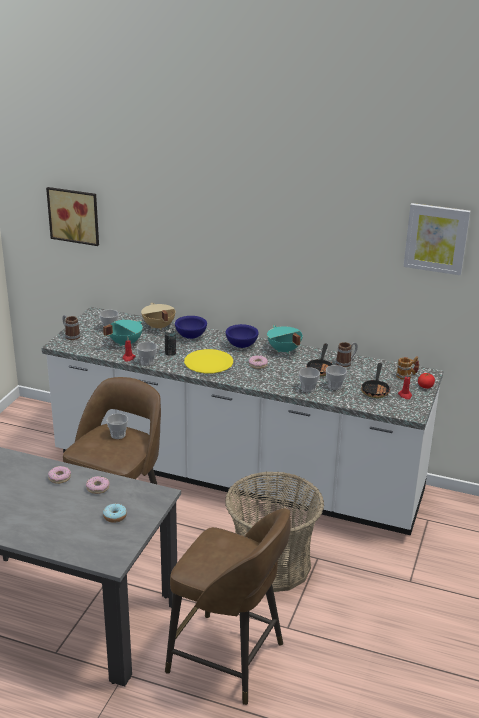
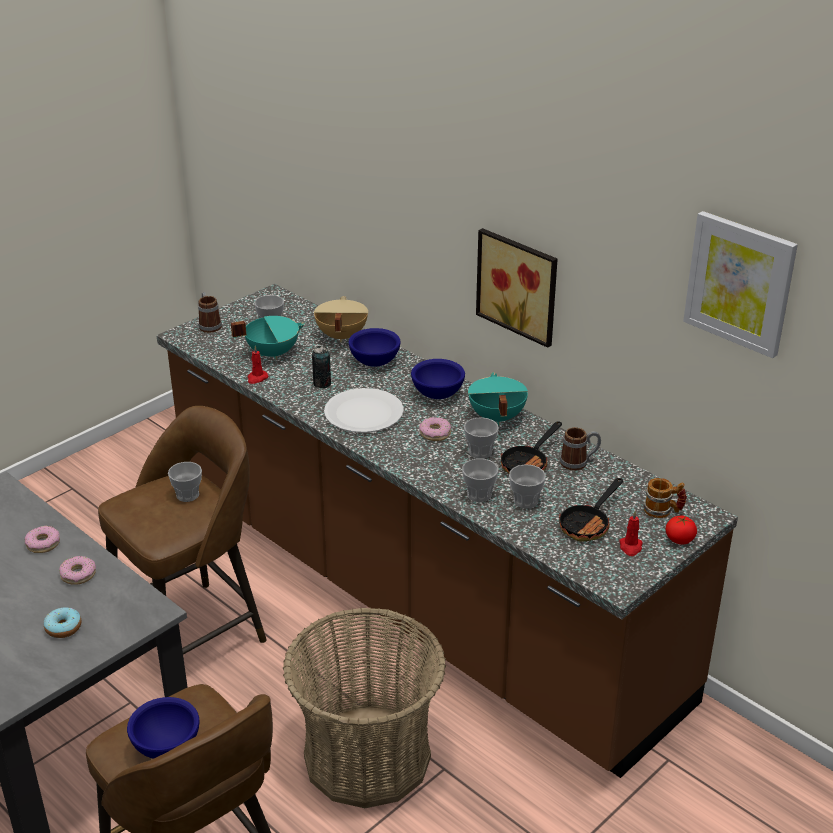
camera: 25 degrees right, 5 degrees up
white counter [42,307,443,535] -> brown counter [157,284,738,778]
picture [46,187,99,246] -> picture moved to [476,228,558,348]
cup [137,342,157,366] -> cup moved to [464,417,499,459]
yellow plate [184,349,233,373] -> white plate [324,388,404,433]
none -> blue bowl [127,697,199,759]

